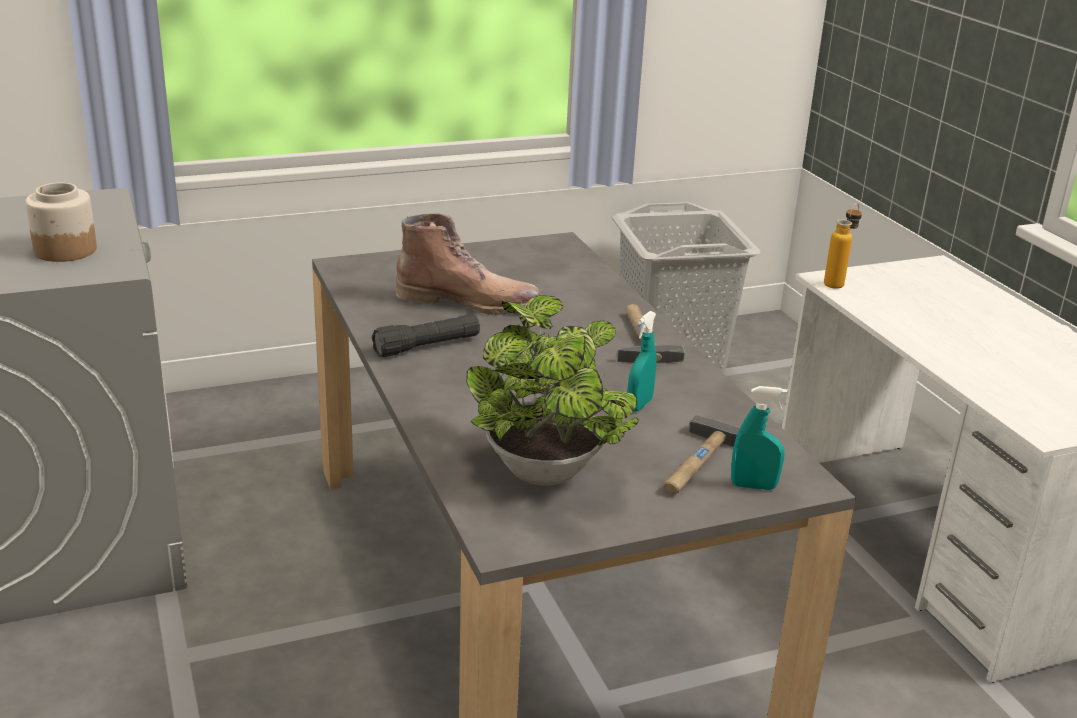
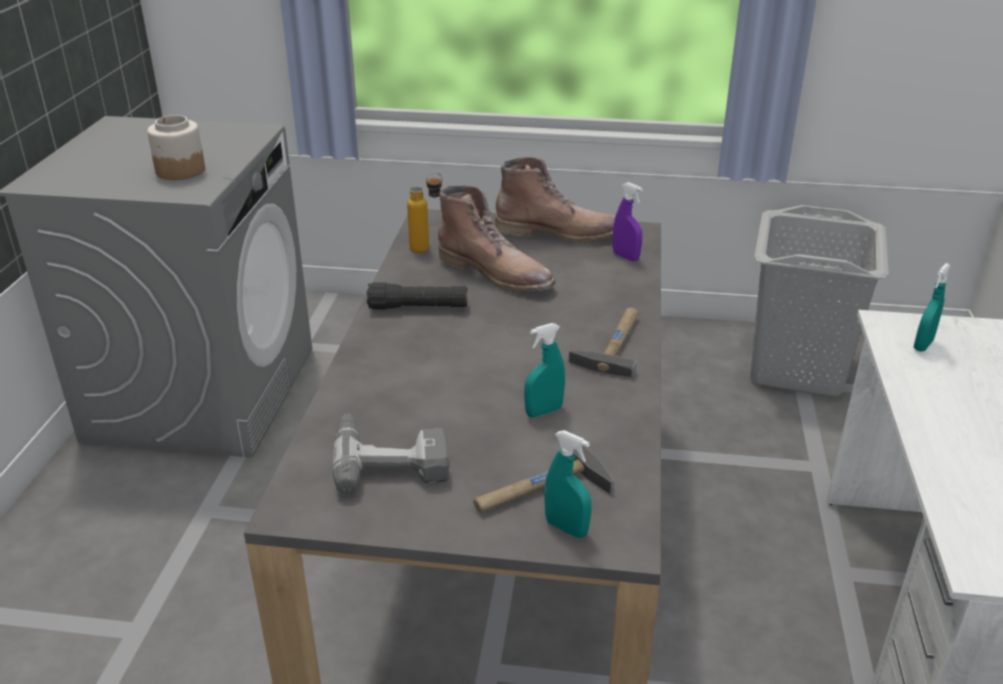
camera: 30 degrees right, 5 degrees up
potted plant [466,295,639,485] -> power drill [333,413,449,493]
bottle [824,203,862,289] -> bottle moved to [407,172,442,253]
none -> brown boot [495,157,615,244]
none -> purple spray bottle [613,182,643,261]
none -> turquoise spray bottle [914,263,950,352]

